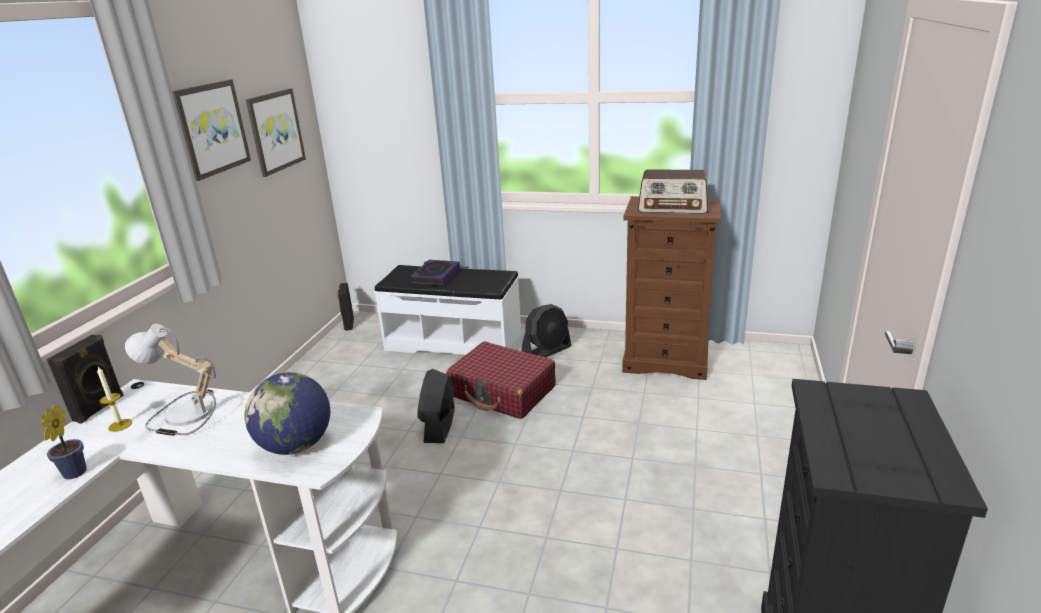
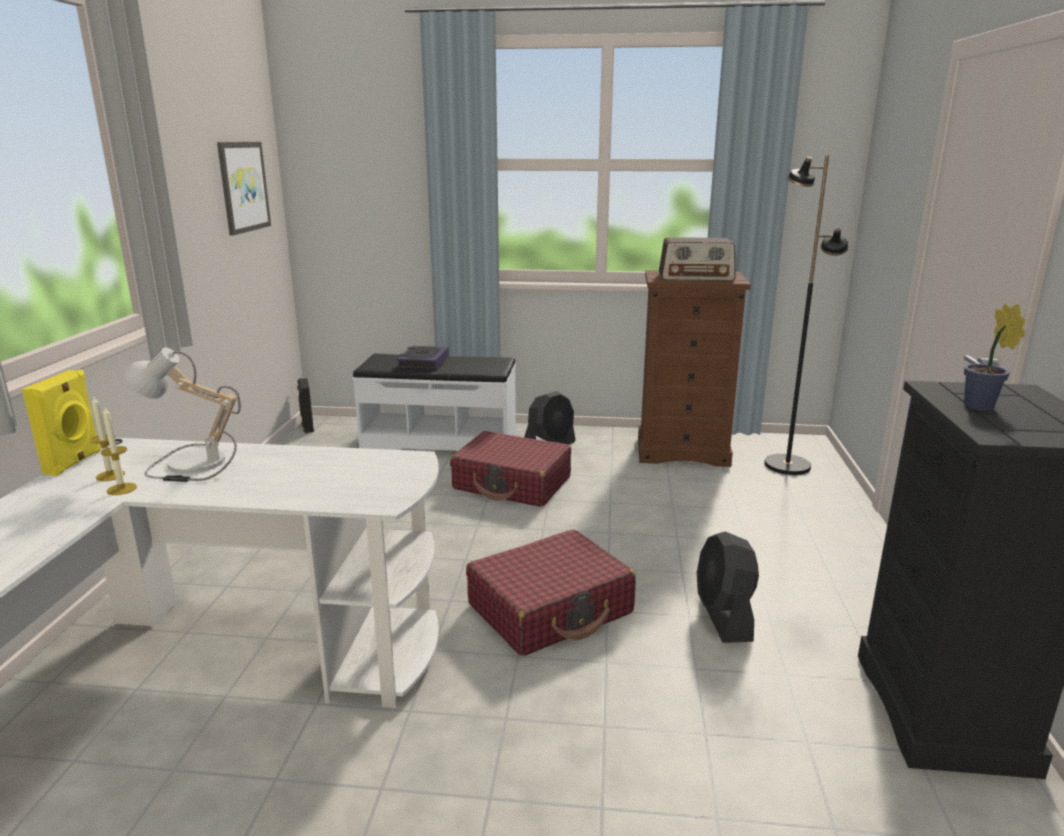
camera: 10 degrees left, 5 degrees down
potted plant [41,404,87,479] -> potted plant moved to [964,304,1025,411]
black speaker [47,334,123,424] -> yellow speaker [22,370,101,476]
picture [172,79,251,181] -> none
globe [245,372,330,455] -> none
black fan [417,369,455,443] -> black fan moved to [697,531,759,643]
none -> candle [101,407,137,495]
none -> red suitcase [466,529,636,656]
none -> black floor lamp [764,155,848,475]

